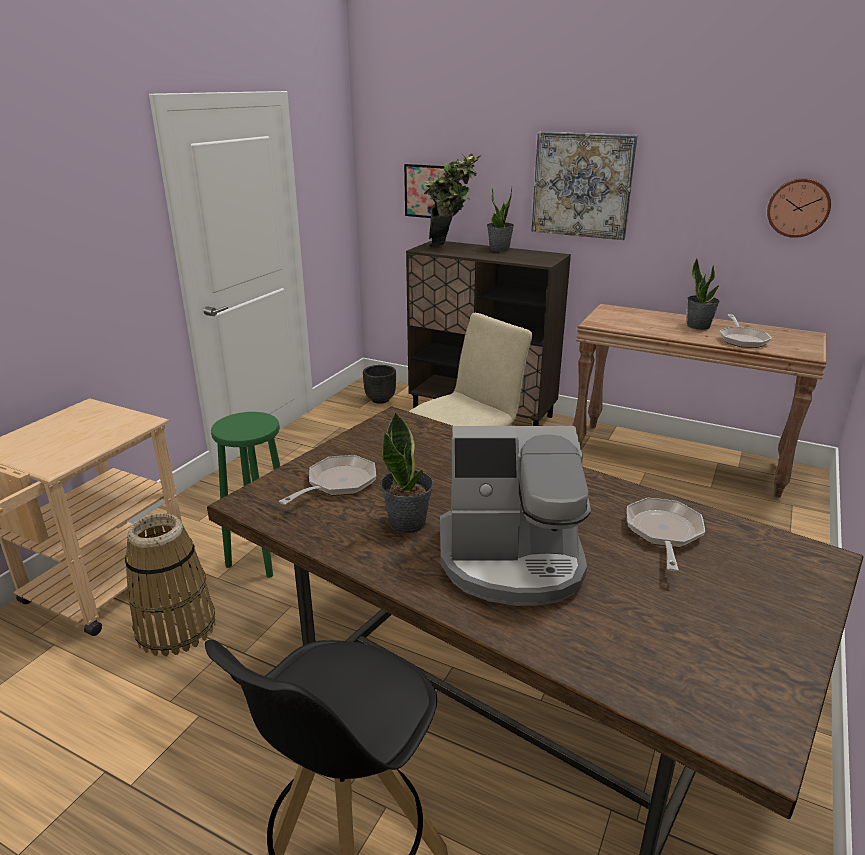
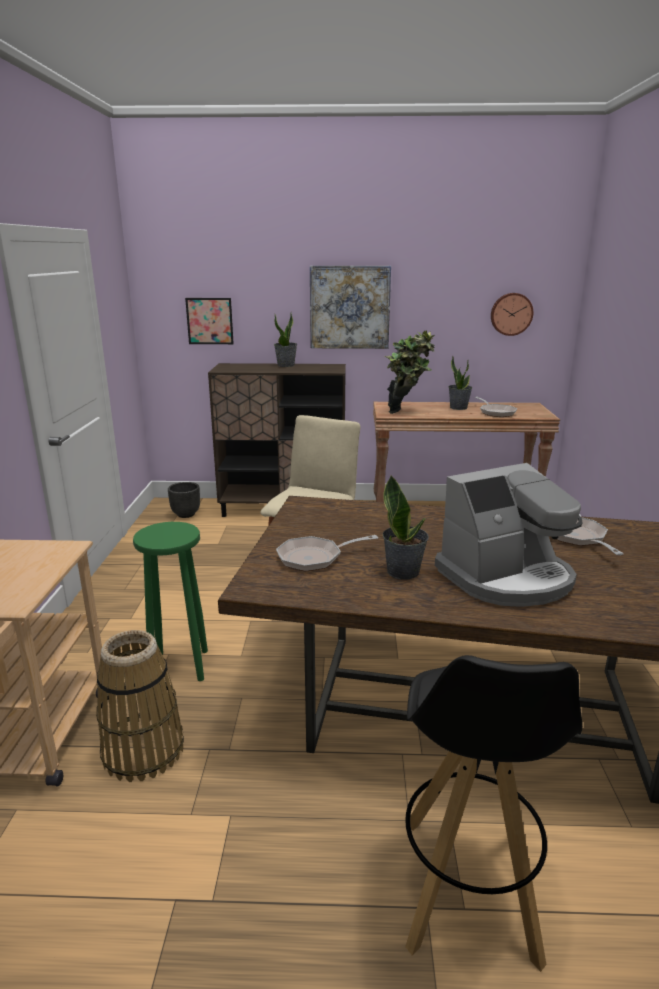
camera: 25 degrees left, 5 degrees down
frying pan [279,455,376,505] -> frying pan turned 120 degrees counterclockwise [276,535,378,572]
potted plant [424,154,481,246] -> potted plant moved to [384,330,435,414]

